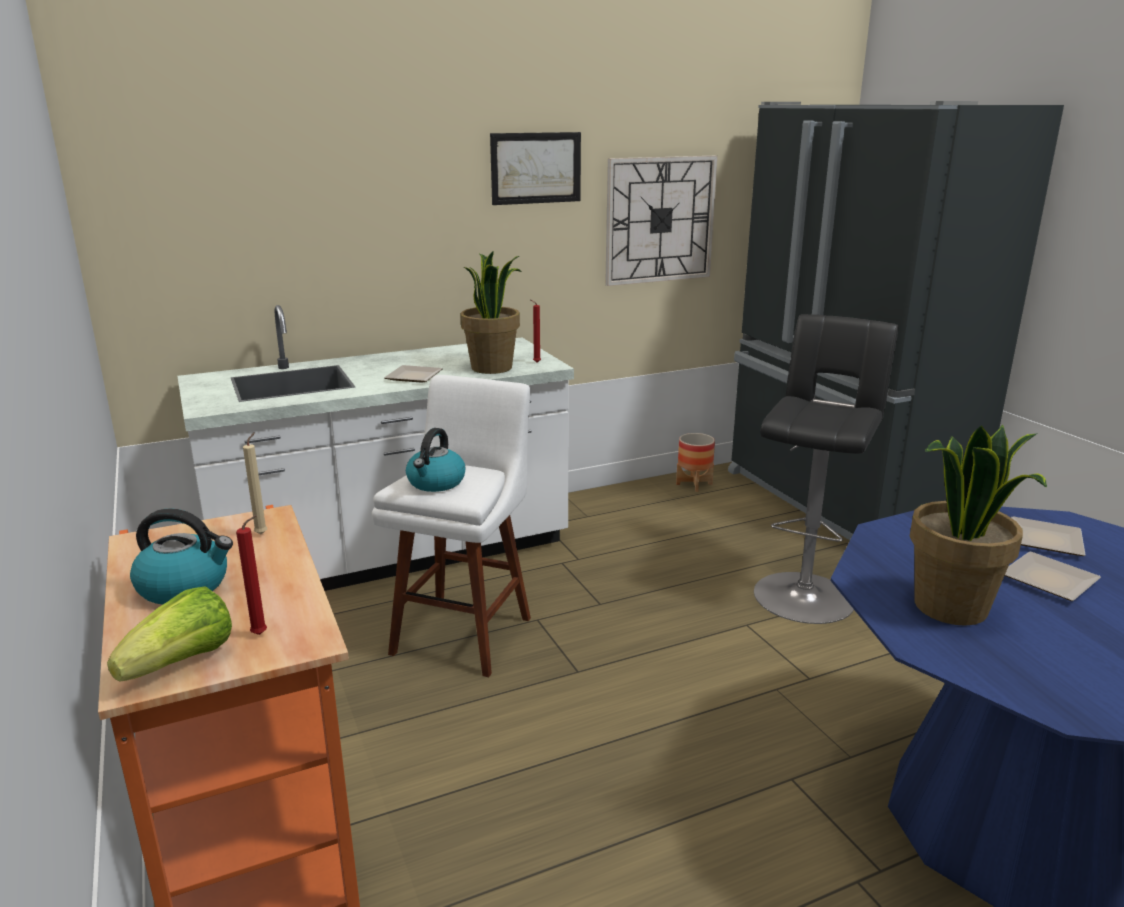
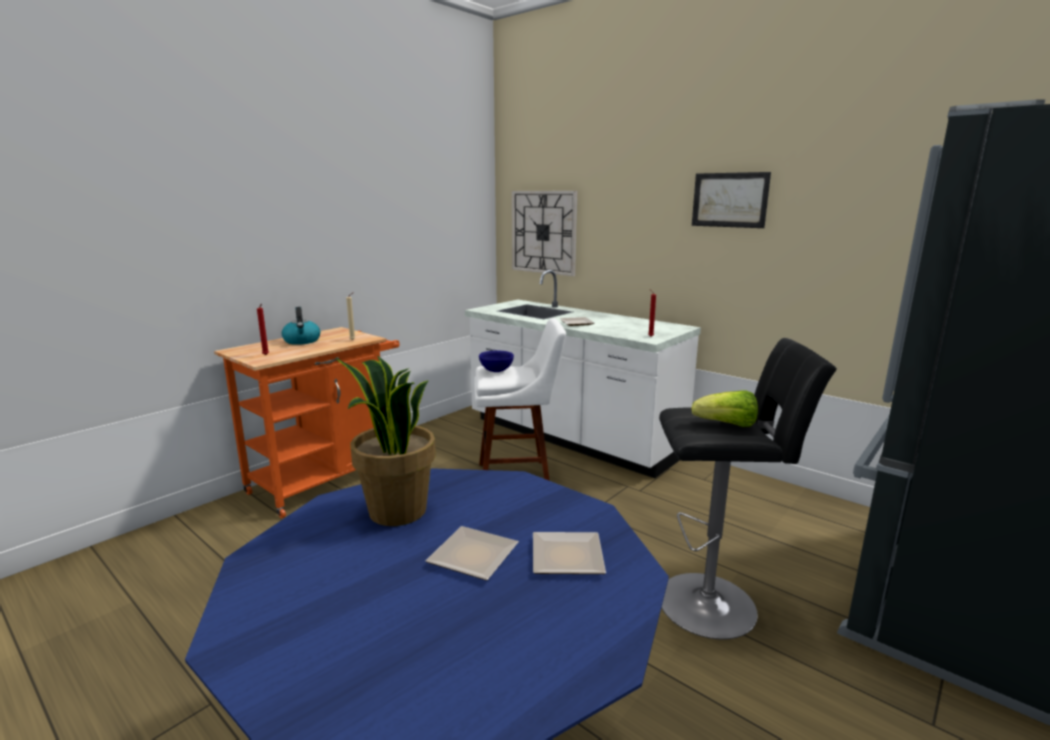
camera: 65 degrees right, 5 degrees down
lettuce [107,586,232,681] -> lettuce moved to [692,390,758,427]
kettle [406,428,465,492] -> blue bowl [479,350,514,372]
potted plant [460,251,522,374] -> none
wall clock [605,156,718,286] -> wall clock moved to [512,191,577,276]
planter [676,433,715,492] -> none

